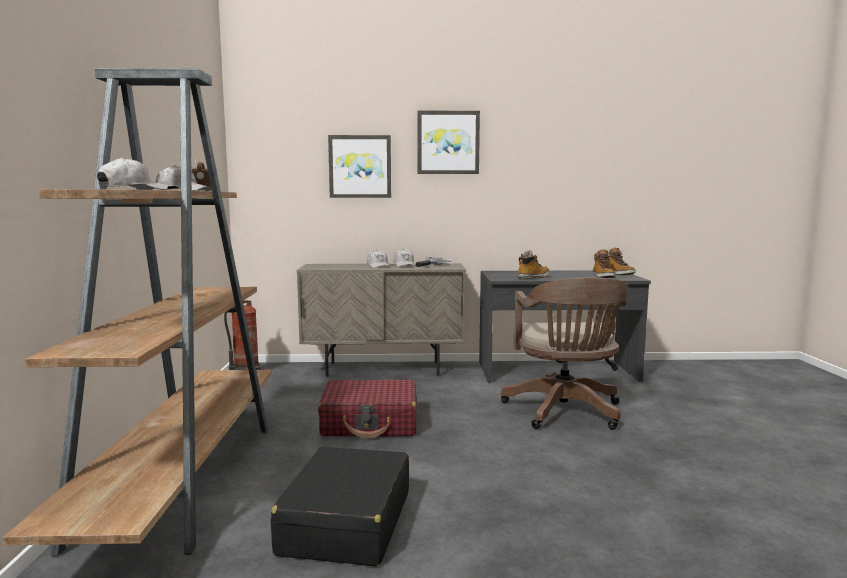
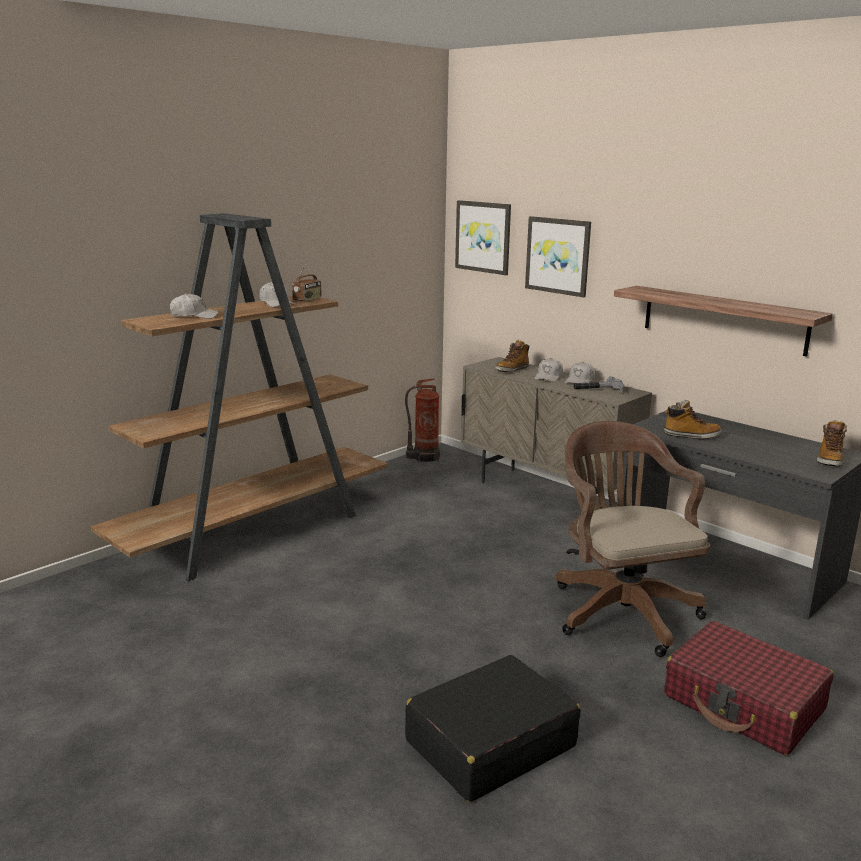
camera: 45 degrees right, 10 degrees up
black suitcase [271,447,409,567] -> black suitcase moved to [405,655,580,802]
red suitcase [318,380,417,438] -> red suitcase moved to [664,621,834,756]
picture [417,111,480,174] -> picture moved to [455,200,511,275]
brown office chair [501,277,628,430] -> brown office chair turned 120 degrees clockwise [556,421,710,657]
boot [593,249,616,278] -> boot moved to [495,340,529,373]
none -> shelf [614,286,833,357]

